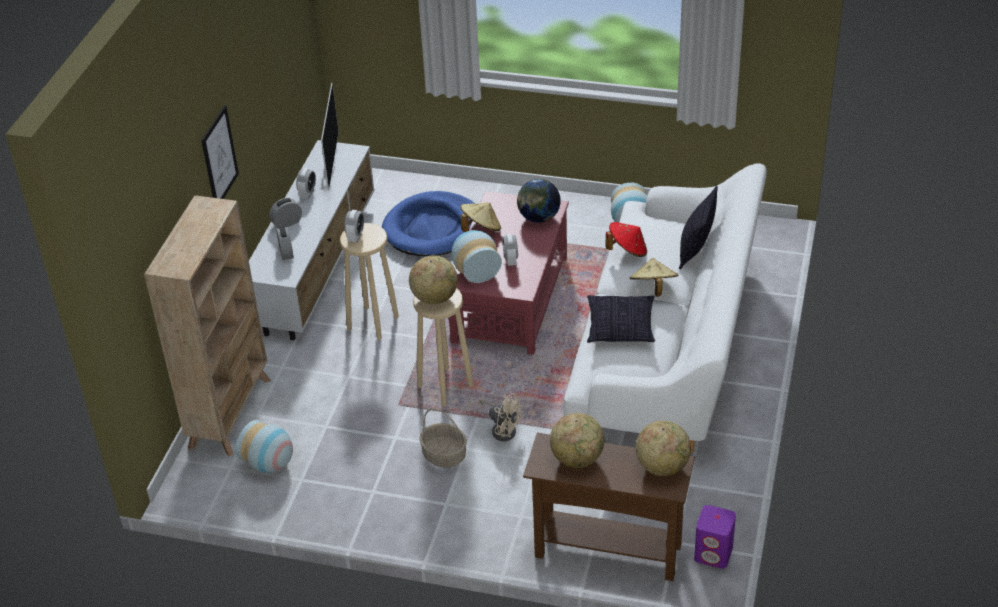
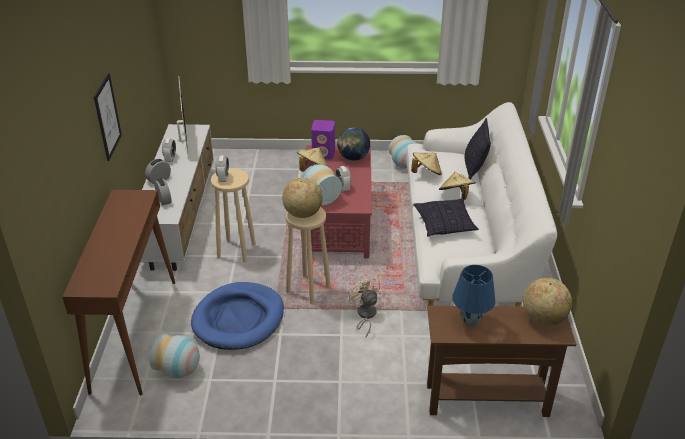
camera: 15 degrees left, 5 degrees down
beige bookcase [144,195,271,456] -> brown console table [62,190,175,395]
blue dog bed [382,191,475,256] -> blue dog bed moved to [191,282,284,350]
basket [419,408,467,468] -> none
beige fan [479,393,522,441] -> beige fan turned 135 degrees counterclockwise [349,277,381,337]
globe [550,413,604,468] -> blue table lamp [452,265,495,327]
red hat [605,222,647,257] -> beige hat [411,152,442,175]
purple speaker [694,505,736,569] -> purple speaker moved to [311,120,335,160]

